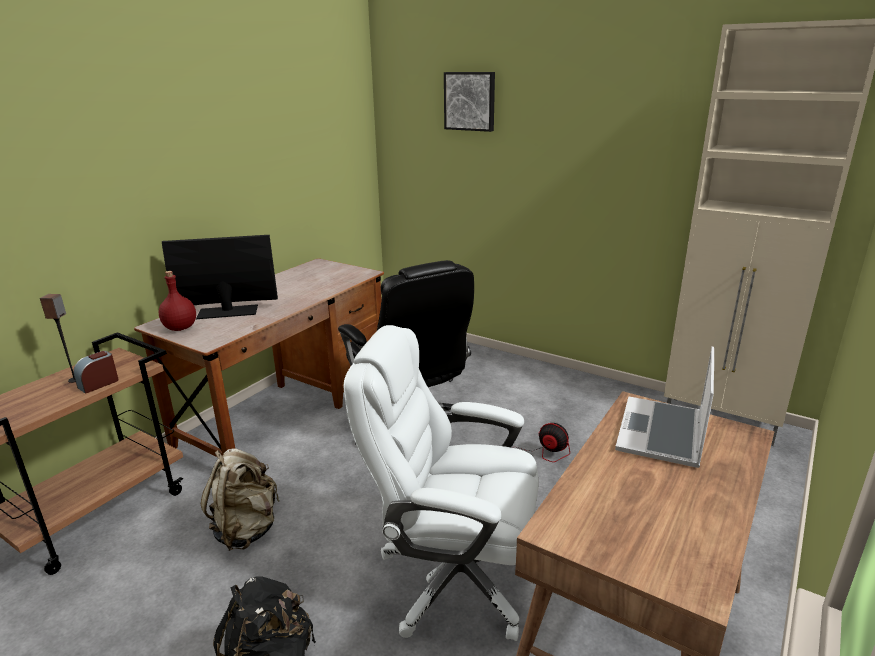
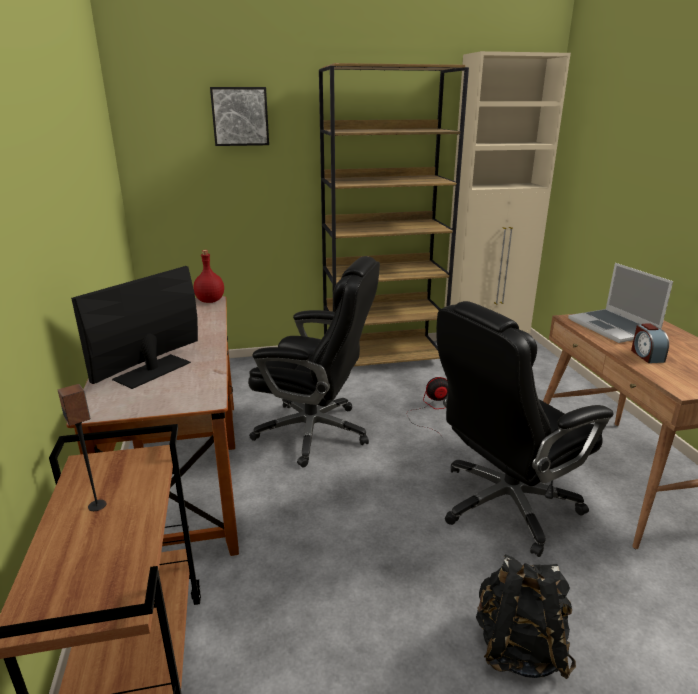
camera: 45 degrees left, 0 degrees up
alarm clock [73,351,119,394] -> alarm clock moved to [631,323,669,363]
red bottle [159,271,196,331] -> red bottle moved to [194,250,224,303]
beige backpack [201,448,279,551] -> none
white office chair [344,325,539,641] -> black office chair [436,301,614,557]
none -> brown bookcase [319,63,469,366]

